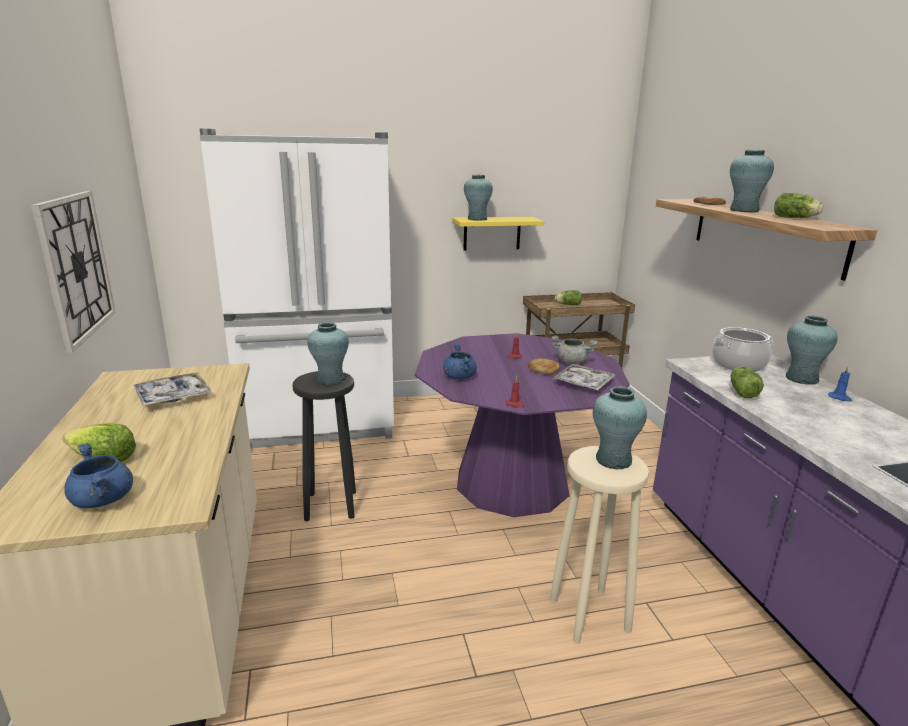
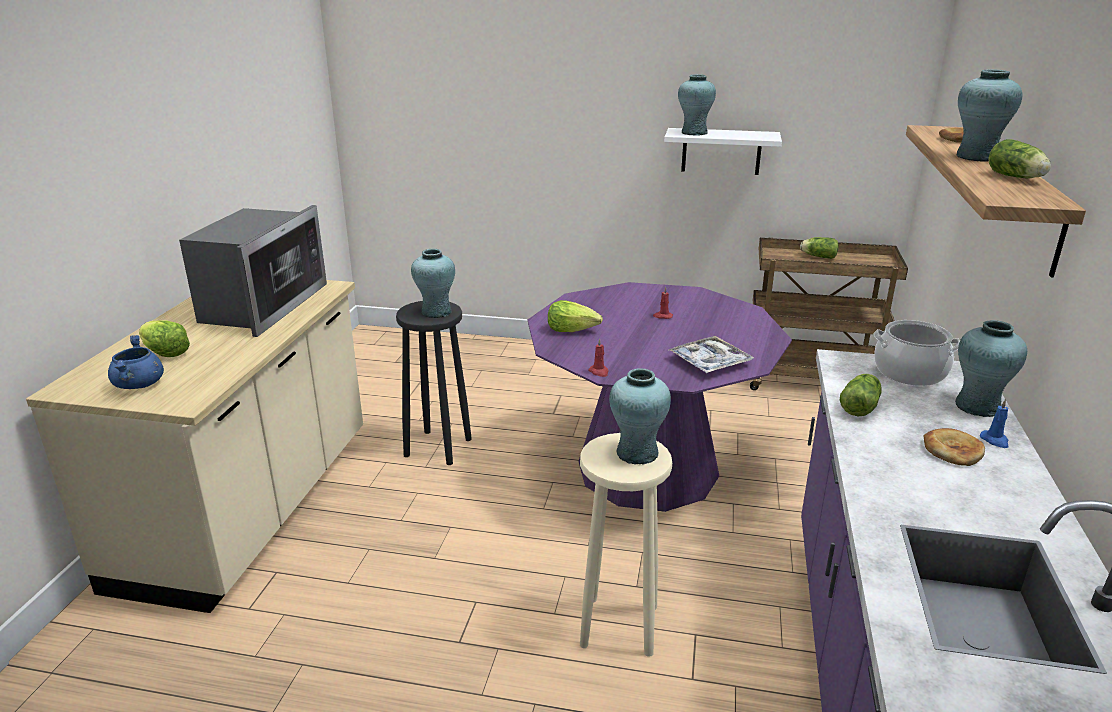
camera: 25 degrees right, 5 degrees up
wall clock [31,191,116,353] -> none
tray [134,372,211,406] -> microwave [179,205,327,337]
white fridge [200,129,394,448] -> none
blue cooking pot [443,344,477,379] -> lettuce [548,300,603,332]
yellow shelf [452,217,545,251] -> white shelf [664,128,782,175]
bread [527,358,559,374] -> bread moved to [924,428,985,466]
grey cooking pot [551,335,597,364] -> none

